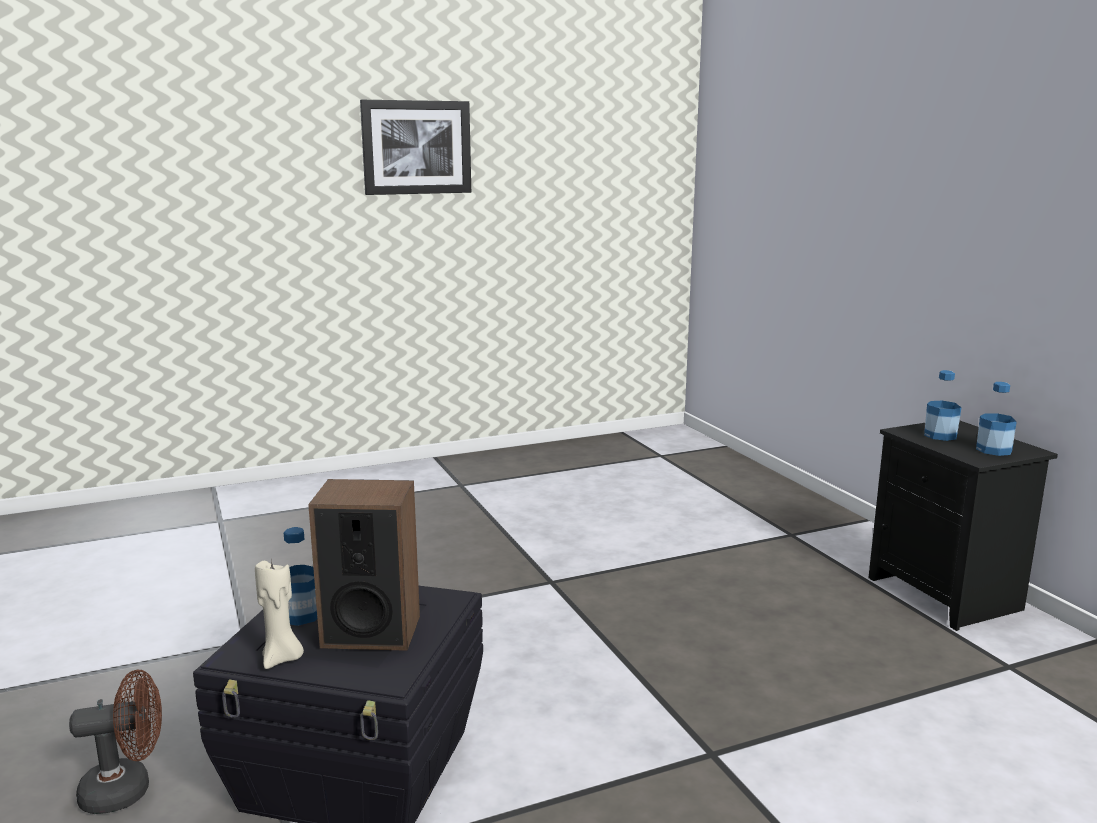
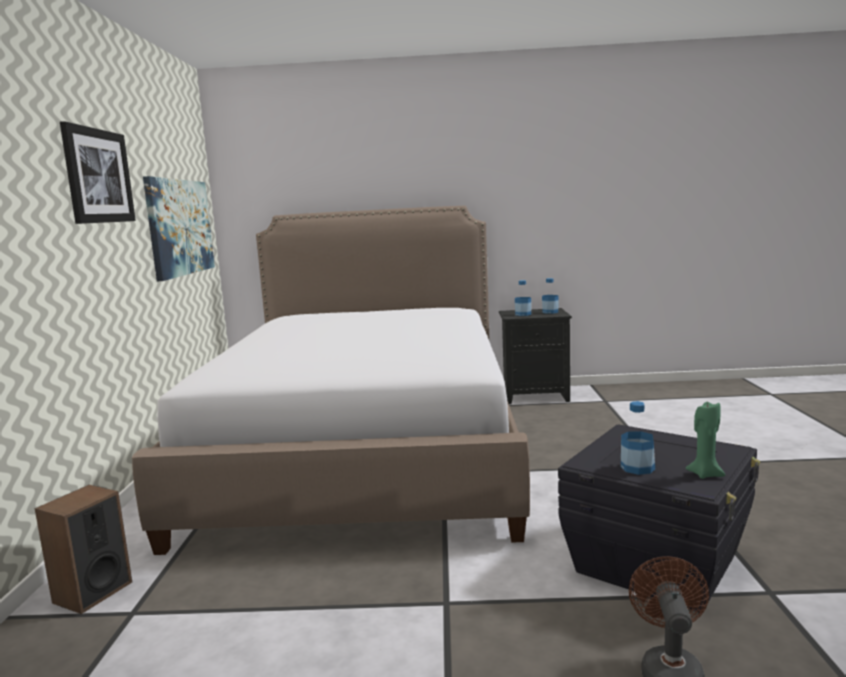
camera: 65 degrees left, 5 degrees down
beige candle [255,559,304,669] -> green candle [686,402,725,479]
speaker [308,479,420,651] -> speaker moved to [35,485,132,614]
none -> bed [132,206,530,555]
none -> picture [143,176,215,281]

